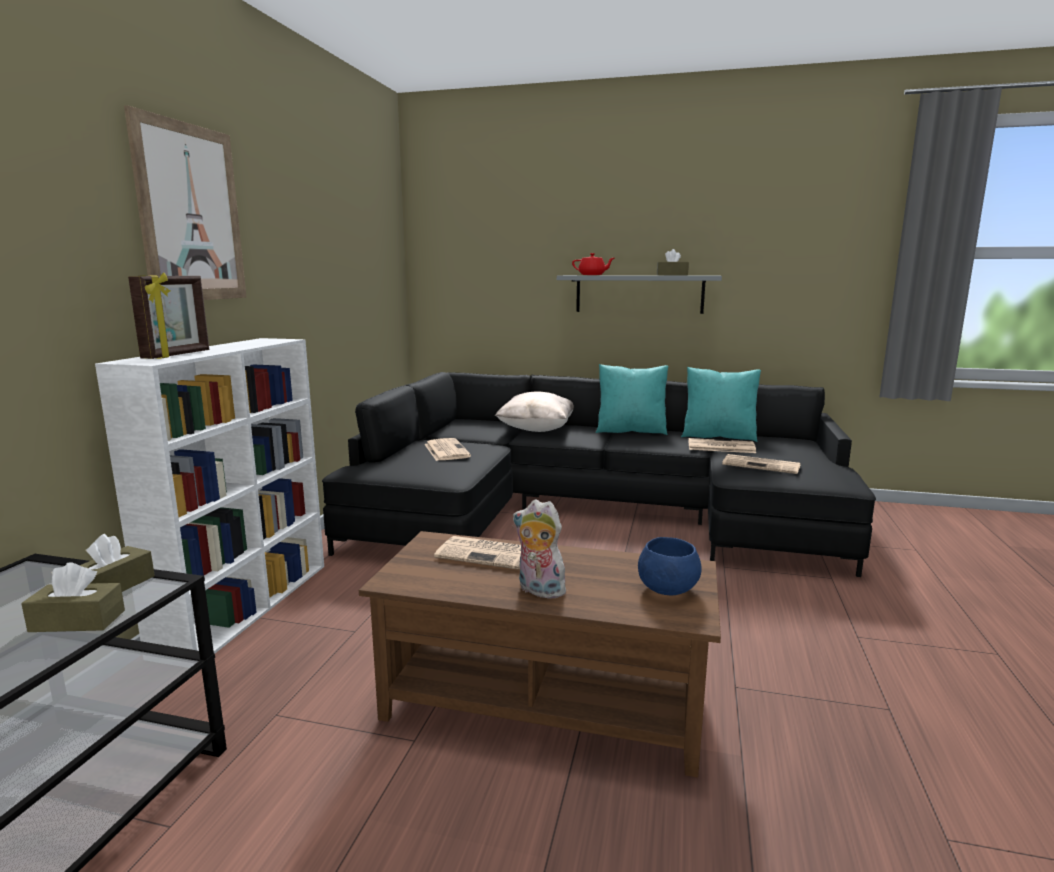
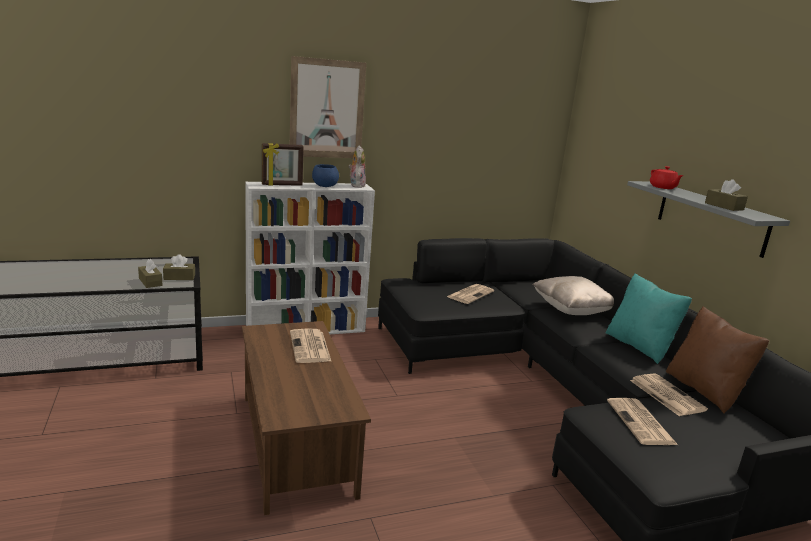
camera: 55 degrees right, 5 degrees up
plush toy [513,499,566,598] -> plush toy moved to [348,145,366,188]
blue bowl [638,537,702,595] -> blue bowl moved to [312,164,339,187]
turquoise pillow [681,367,761,442] -> brown pillow [666,306,769,413]

